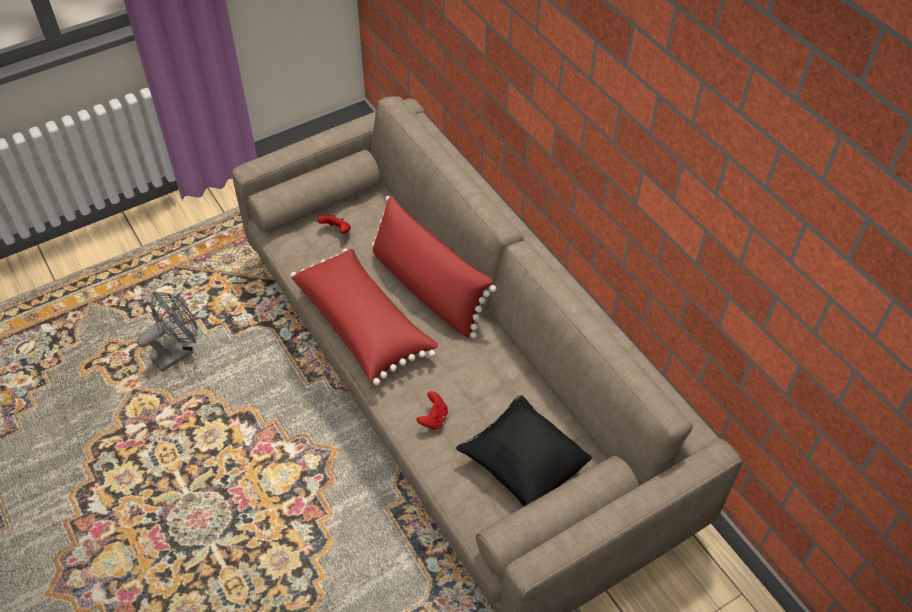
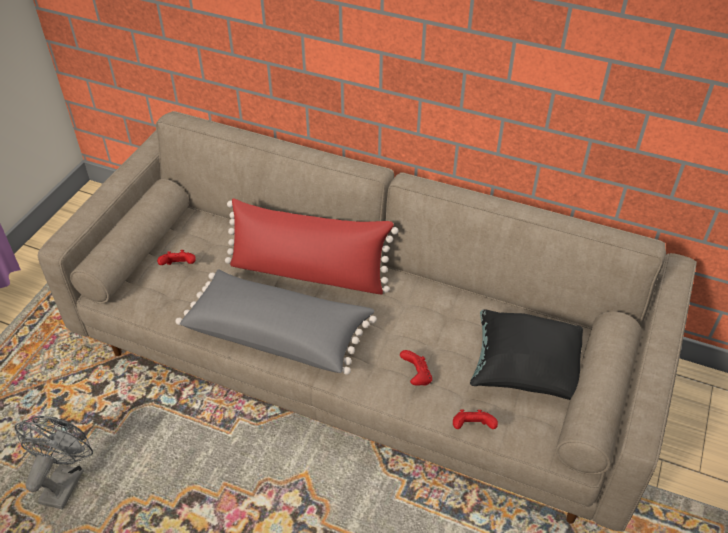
camera: 35 degrees left, 5 degrees down
red pillow [291,249,438,385] -> grey pillow [175,269,377,375]
none -> red game controller [453,410,498,429]

